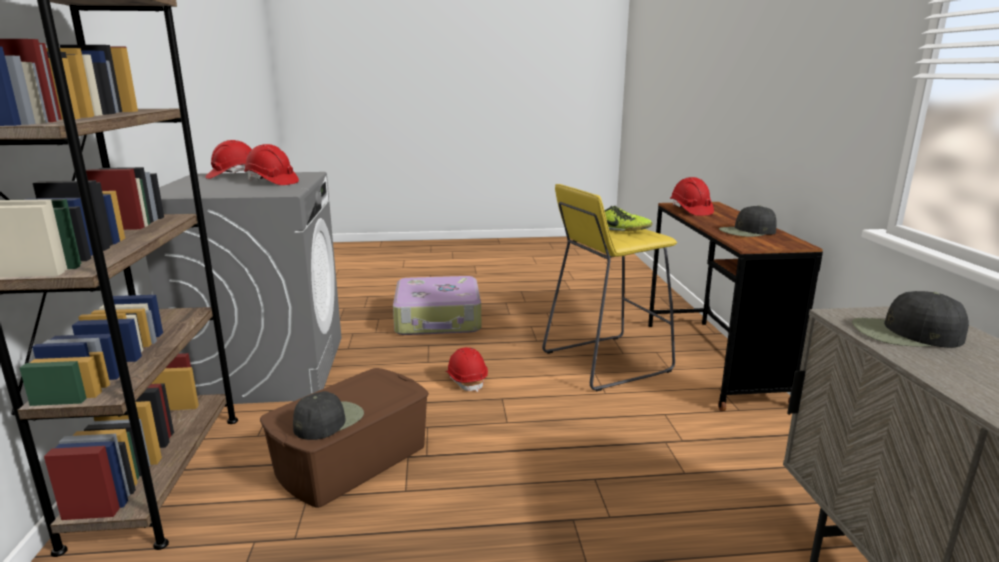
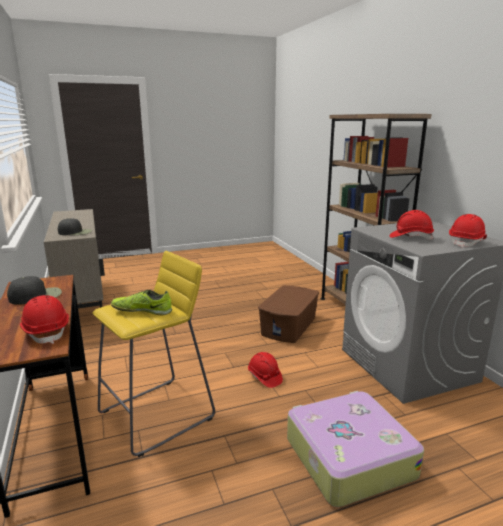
camera: 165 degrees right, 0 degrees up
black cap [293,391,364,440] -> none

